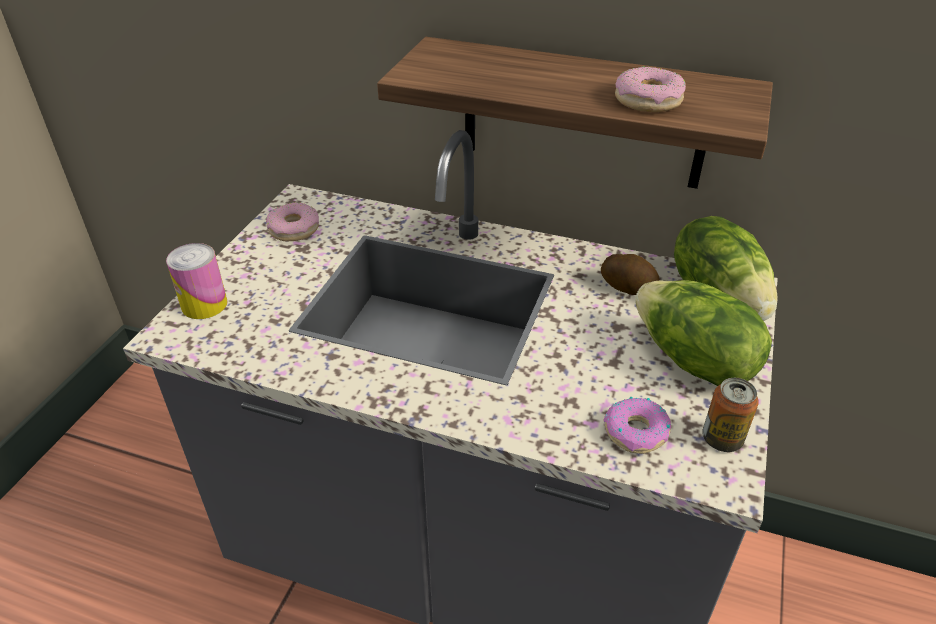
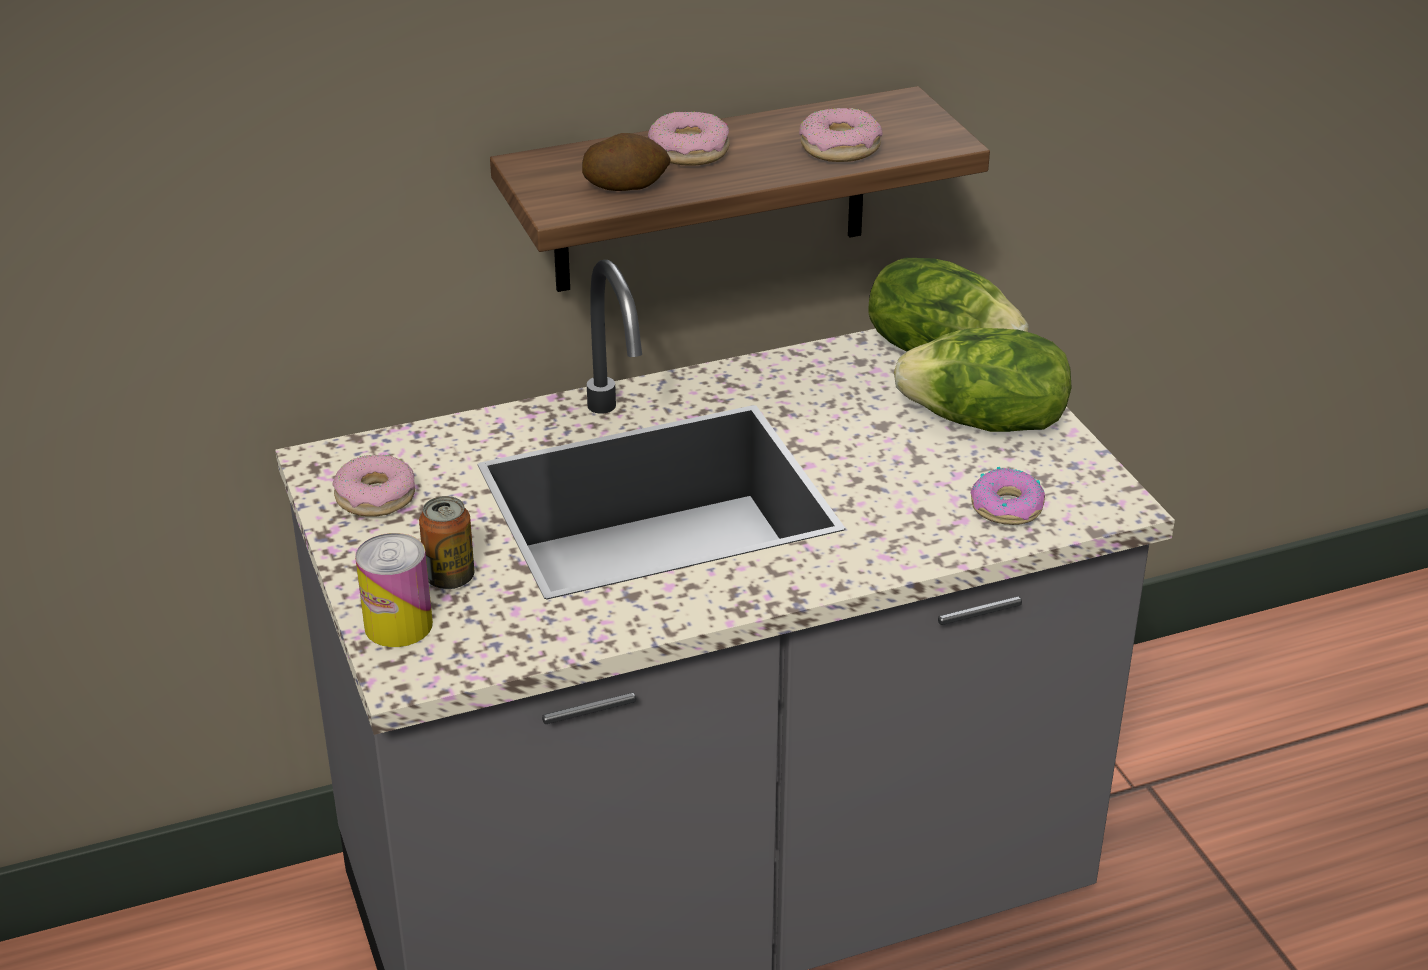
camera: 40 degrees left, 5 degrees down
potato [601,254,660,295] -> potato moved to [582,133,671,191]
can [702,378,759,452] -> can moved to [419,496,474,589]
none -> donut [648,112,730,166]

